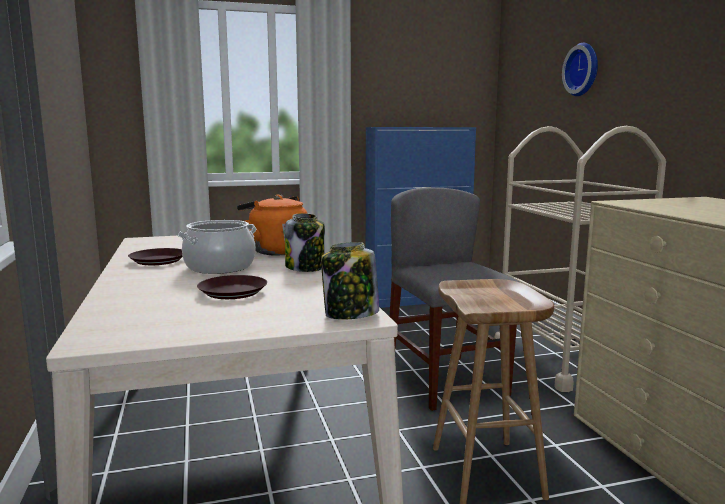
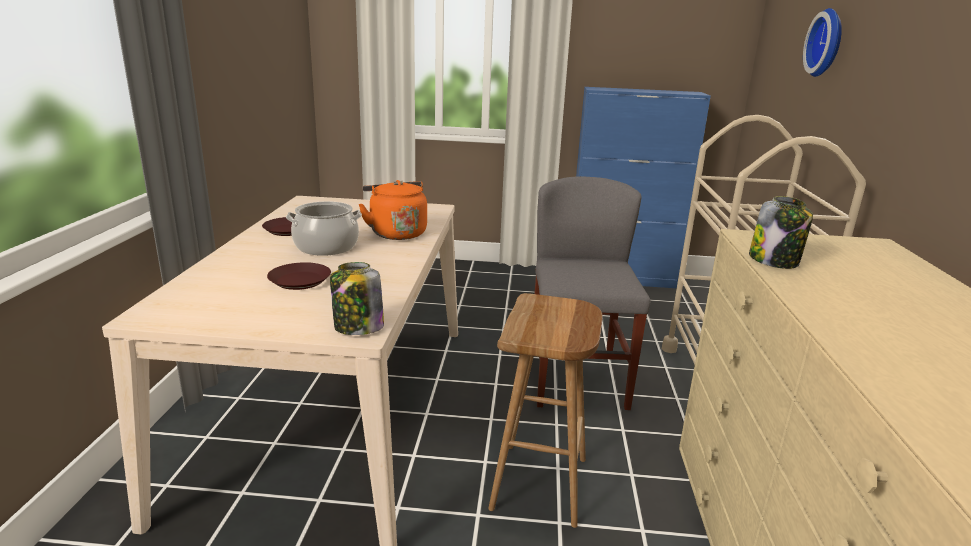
camera: 20 degrees right, 10 degrees up
jar [285,213,325,272] -> jar moved to [749,196,813,269]

